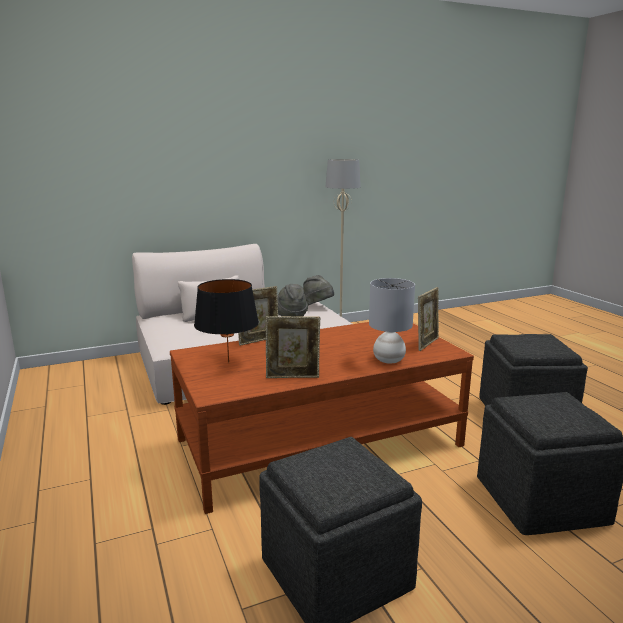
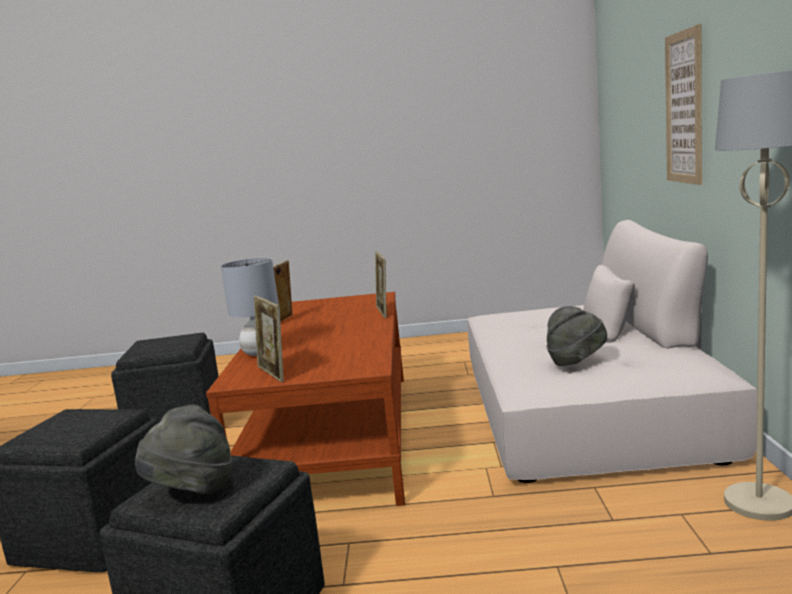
camera: 115 degrees right, 5 degrees down
black table lamp [194,279,259,363] -> none
grey hat [303,275,334,305] -> grey hat moved to [135,405,233,494]
none -> picture [665,24,702,185]

